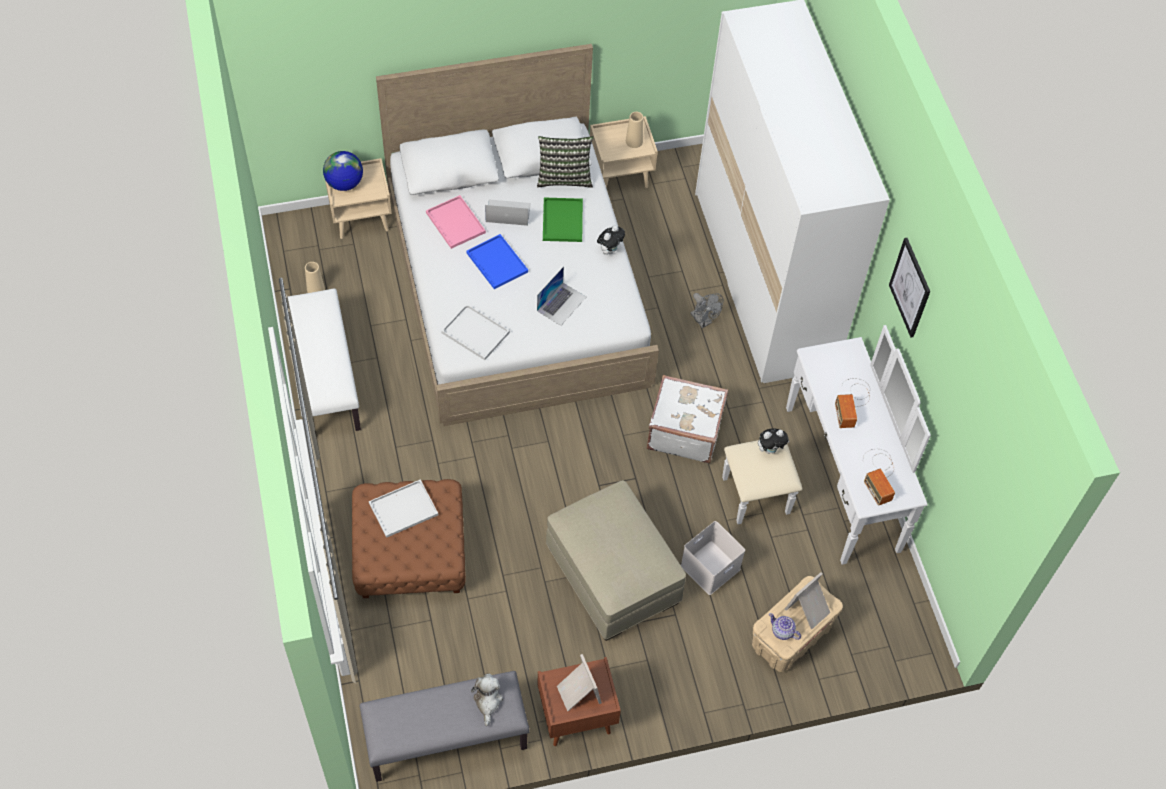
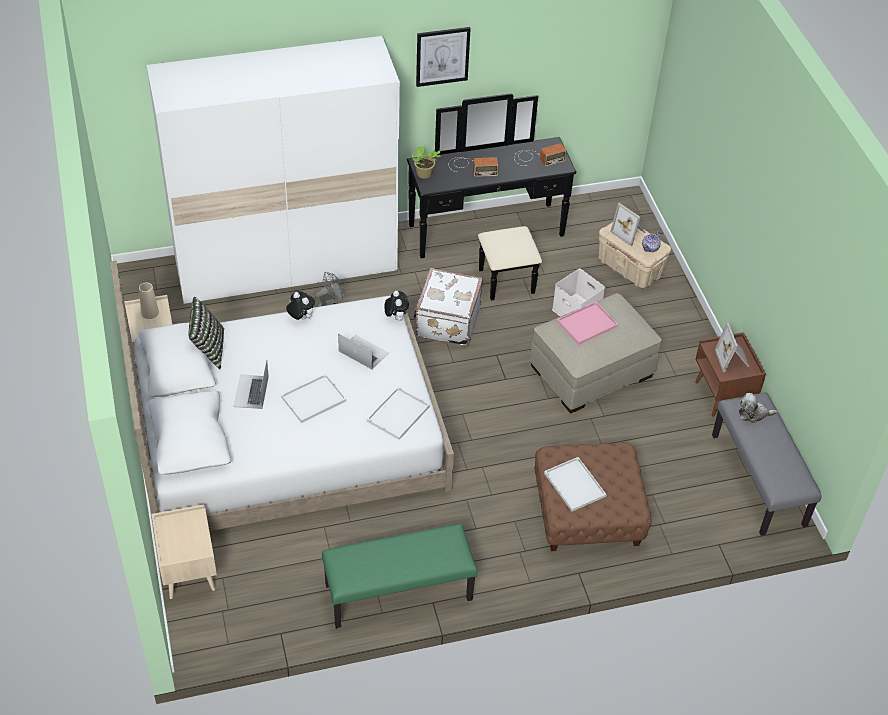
camera: 90 degrees left, 10 degrees down
white bench [288,288,361,431] -> green bench [322,524,477,628]
beige vase [305,262,325,293] -> none
globe [323,151,363,191] -> none
pink tray [426,195,486,249] -> pink tray moved to [557,302,618,345]
blue tray [466,234,528,289] -> white tray [281,374,347,423]
green tray [543,198,583,242] -> none
picture frame [557,654,602,711] -> picture frame turned 75 degrees counterclockwise [715,323,749,372]
white dresser [722,325,931,565] -> black dresser [407,93,577,300]
plush toy [758,428,789,454] -> plush toy moved to [384,291,409,321]
none -> potted plant [412,146,441,179]

